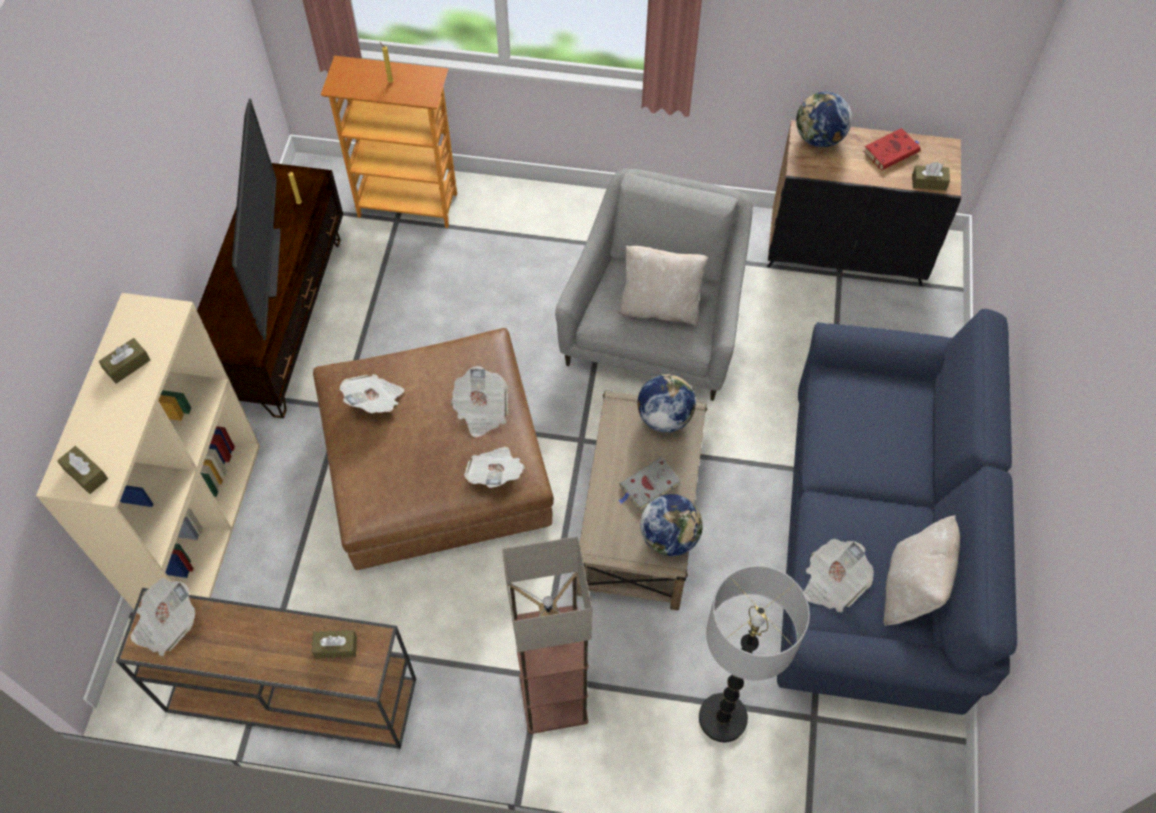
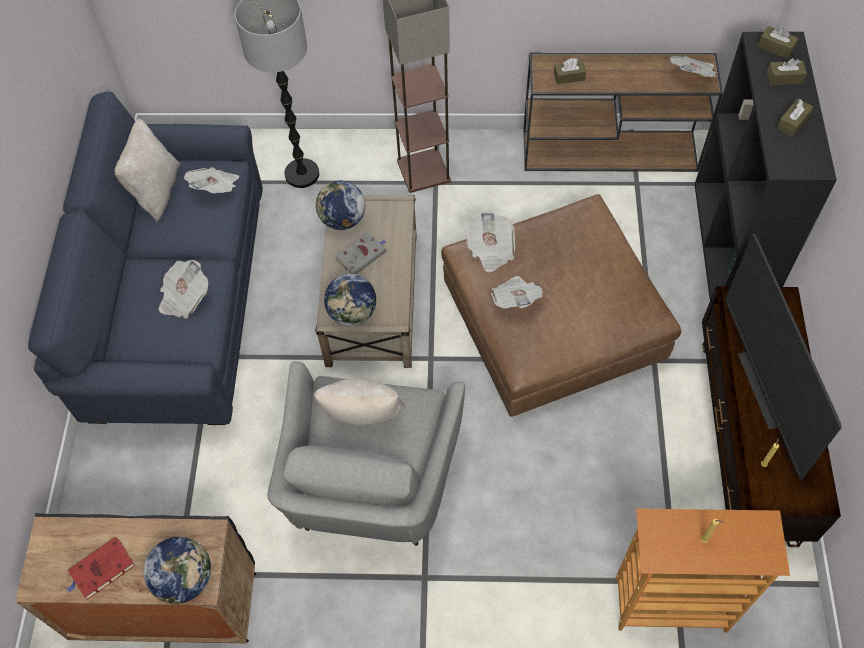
camera: 175 degrees right, 0 degrees up
beige bookcase [36,293,260,609] -> black bookcase [694,32,837,300]
newspaper [340,374,405,413] -> newspaper moved to [159,260,208,319]
brown tissue box [912,162,950,190] -> brown tissue box moved to [766,58,807,85]

